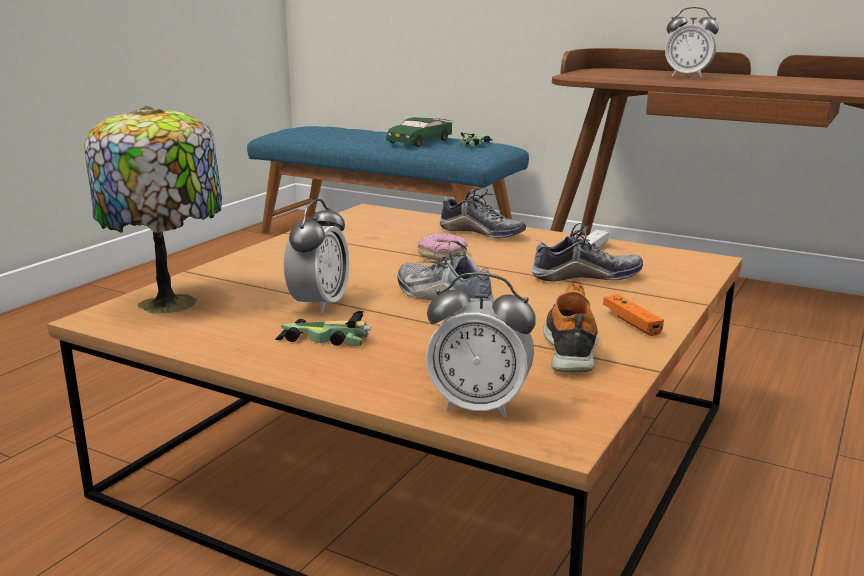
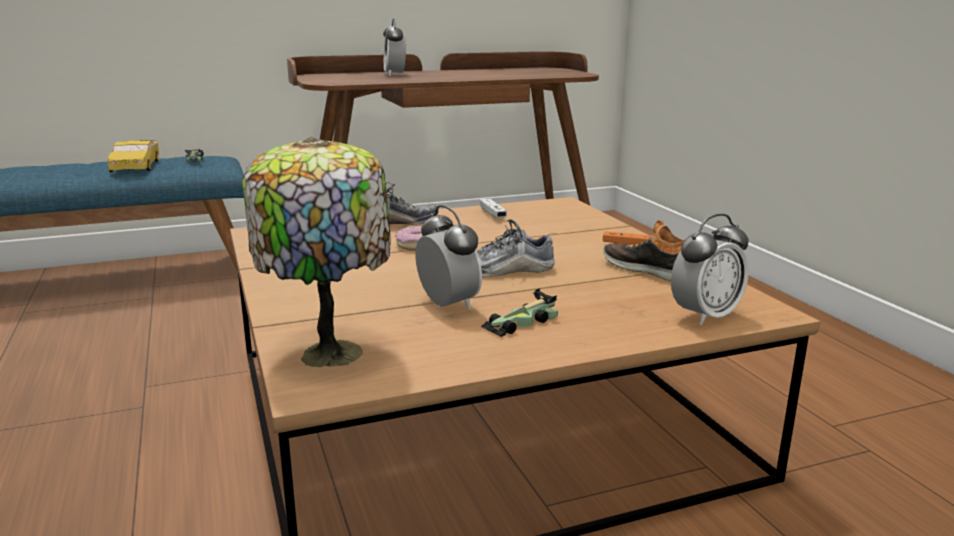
camera: 50 degrees left, 0 degrees up
green toy car [386,117,452,147] -> yellow toy car [108,140,159,172]
shoe [532,223,643,282] -> none
alarm clock [665,7,719,78] -> alarm clock turned 105 degrees clockwise [383,18,406,76]

